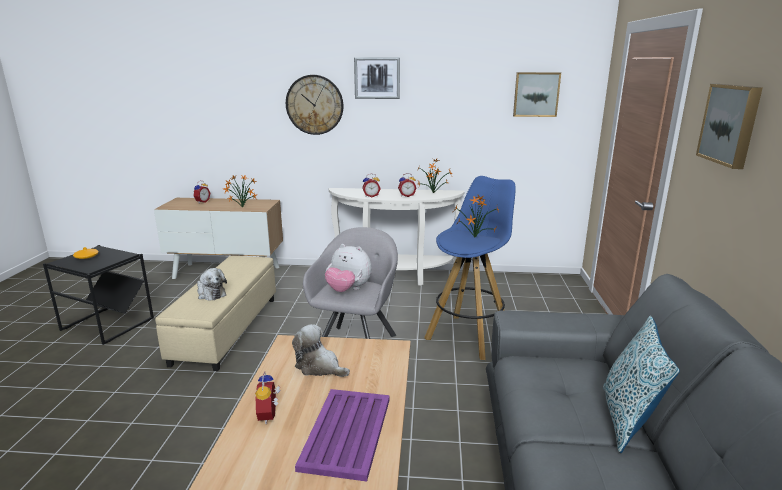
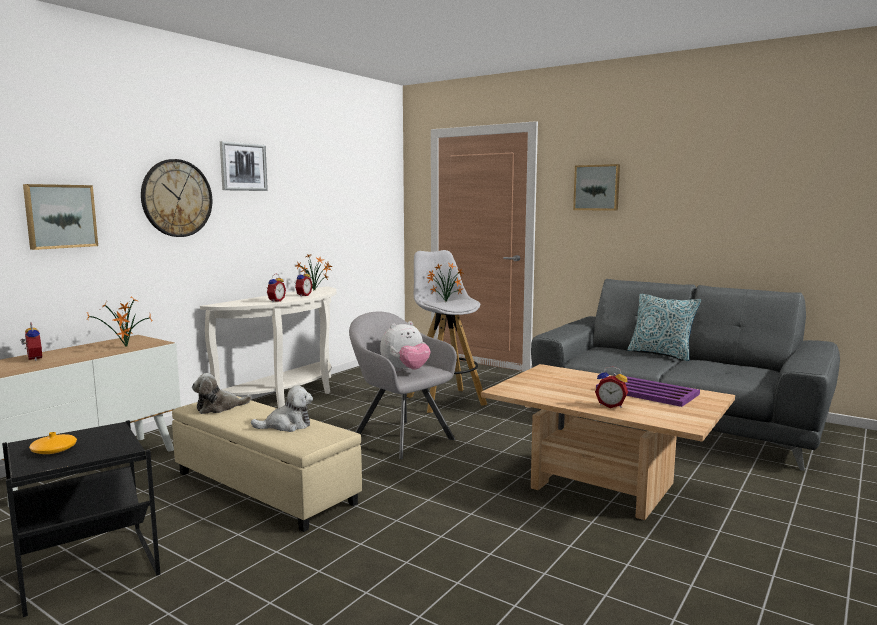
camera: 60 degrees left, 10 degrees down
plush toy [292,324,350,377] -> plush toy moved to [192,373,252,414]
blue stool [424,176,516,360] -> white stool [407,250,487,413]
picture [513,72,561,117] -> picture moved to [23,184,98,250]

